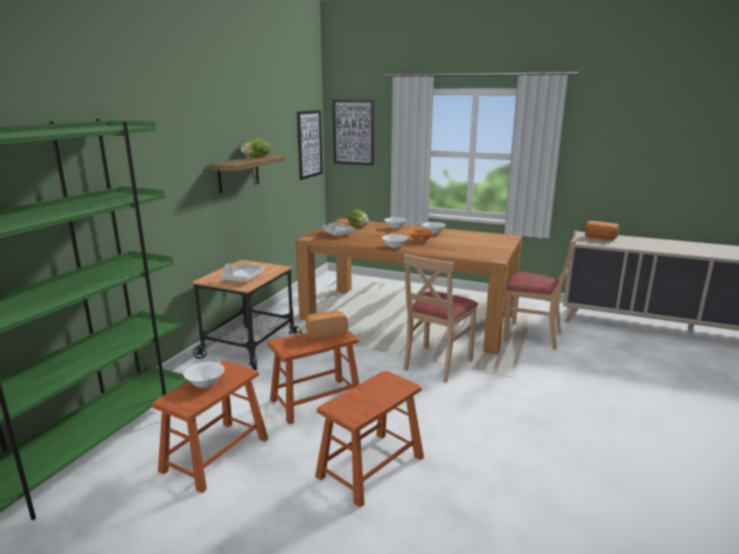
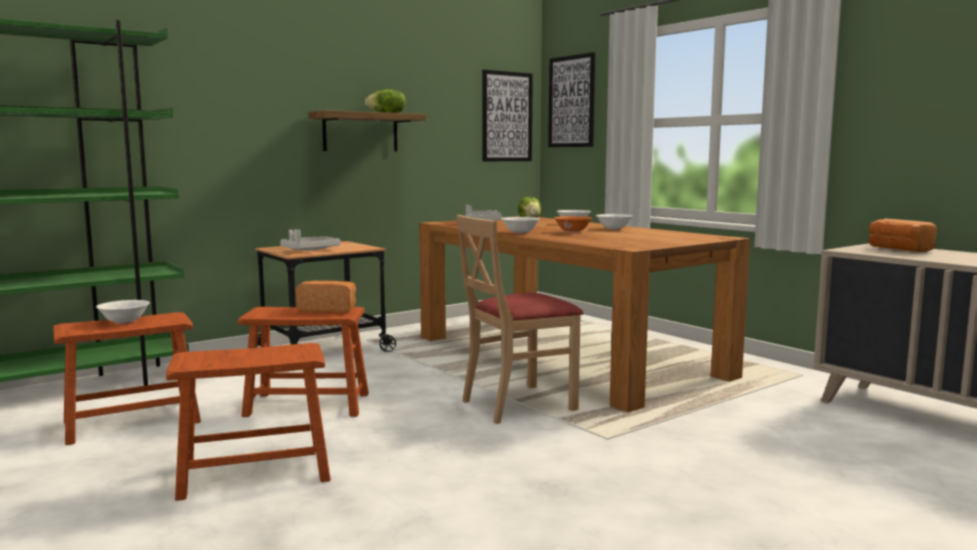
camera: 30 degrees right, 10 degrees down
beige chair [503,231,578,350] -> none

